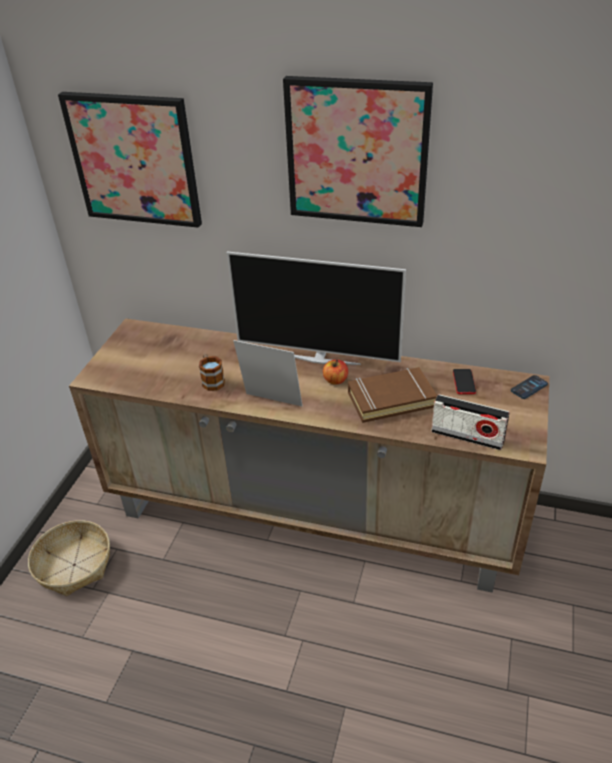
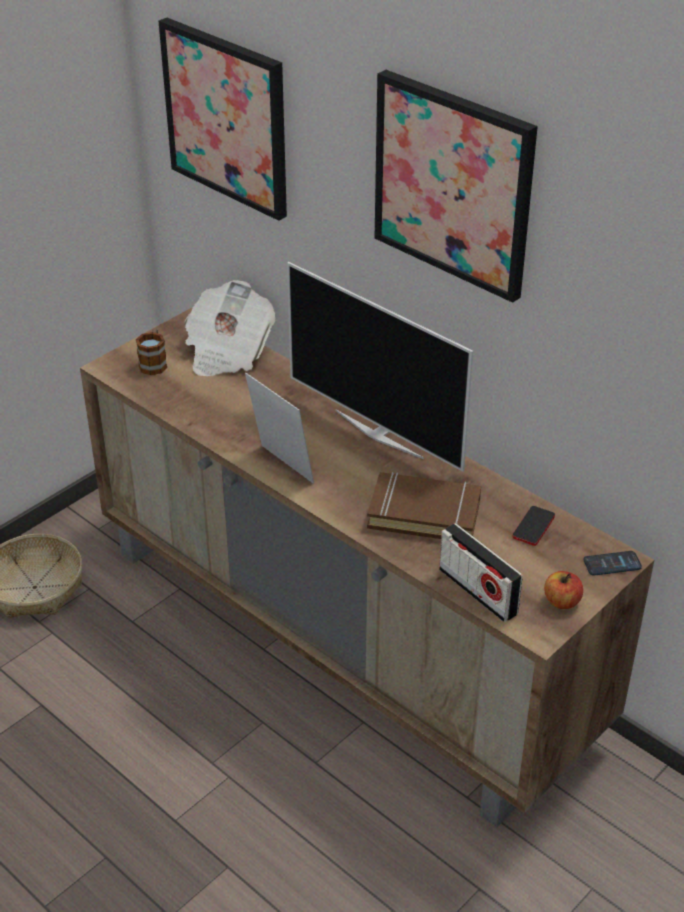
camera: 25 degrees right, 0 degrees up
mug [199,354,225,391] -> mug moved to [136,329,167,375]
apple [323,360,348,385] -> apple moved to [544,571,583,609]
none -> newspaper [184,280,275,376]

